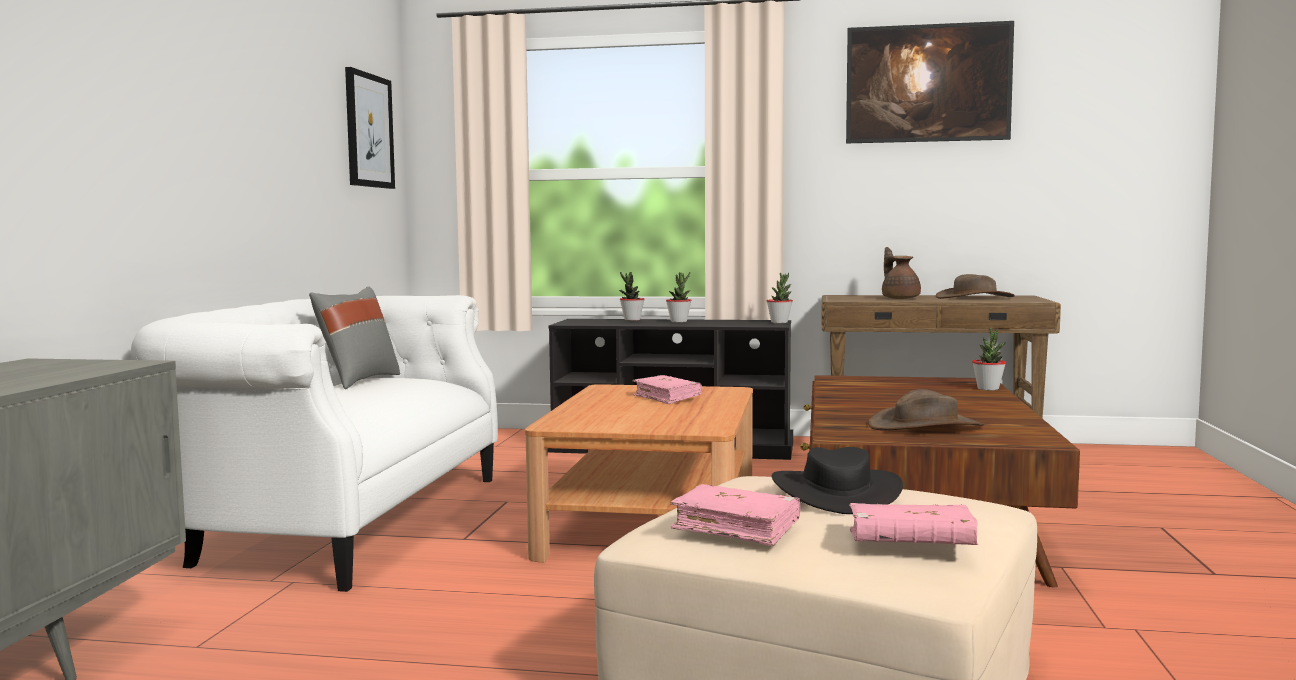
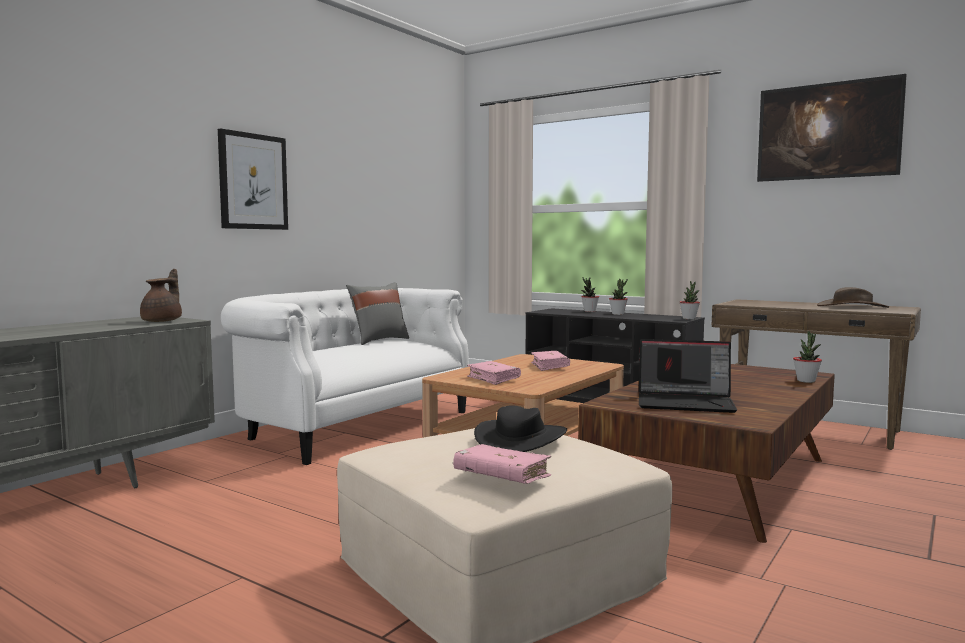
camera: 25 degrees right, 0 degrees up
picture [345,67,395,189] -> picture moved to [218,128,288,230]
pink book [671,484,800,546] -> pink book moved to [467,361,521,385]
brown hat [868,389,985,430] -> laptop [639,339,737,413]
brown teapot [882,247,921,299] -> brown teapot moved to [140,269,182,322]

